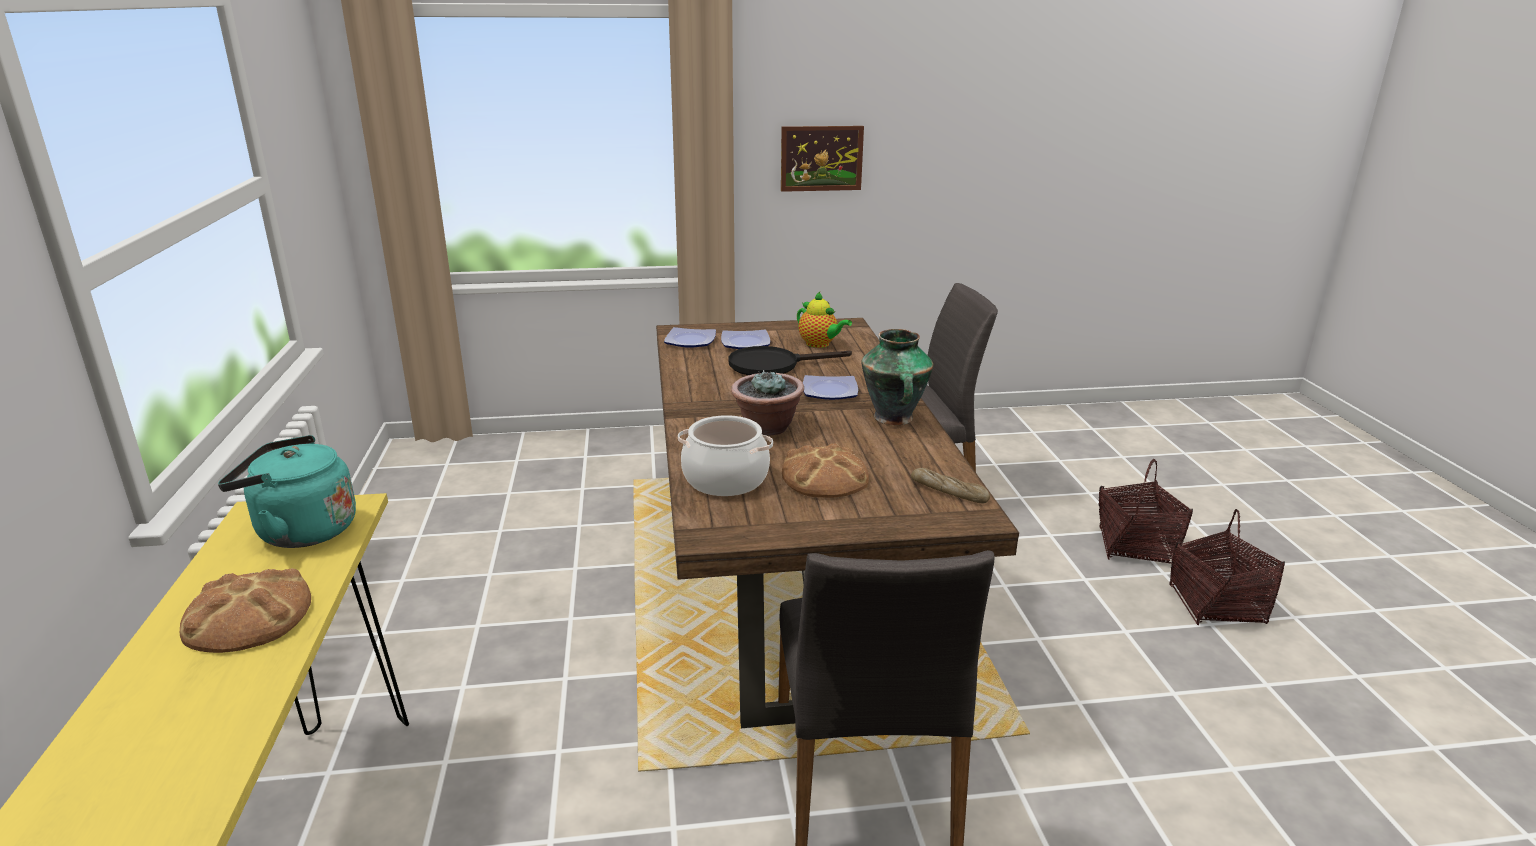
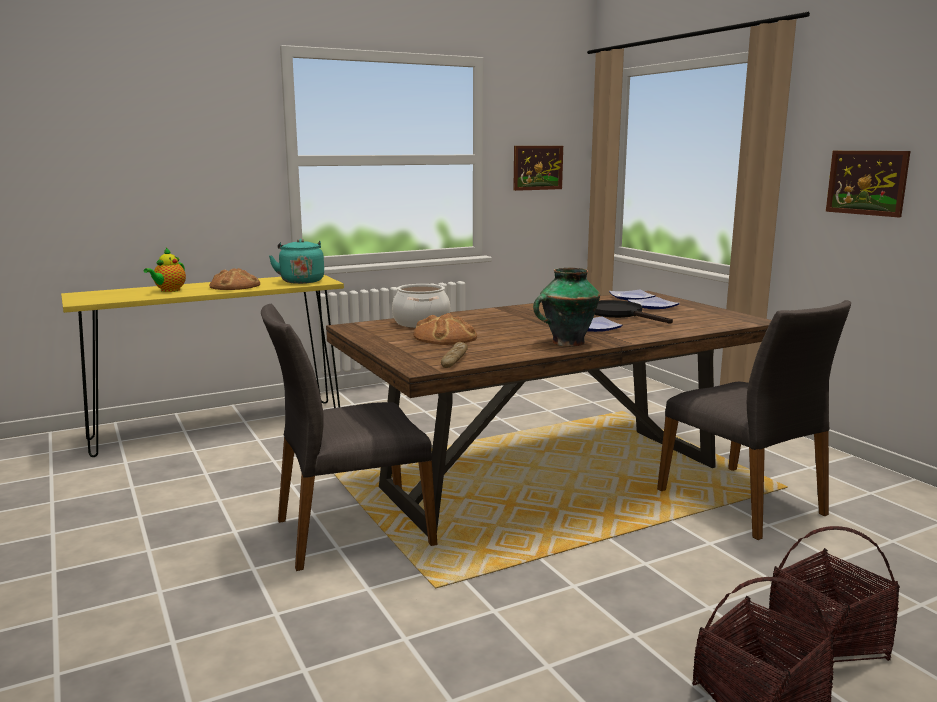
camera: 70 degrees right, 10 degrees down
potted plant [731,370,804,436] -> none
teapot [797,292,852,348] -> teapot moved to [144,248,186,292]
none -> picture [513,146,563,191]

